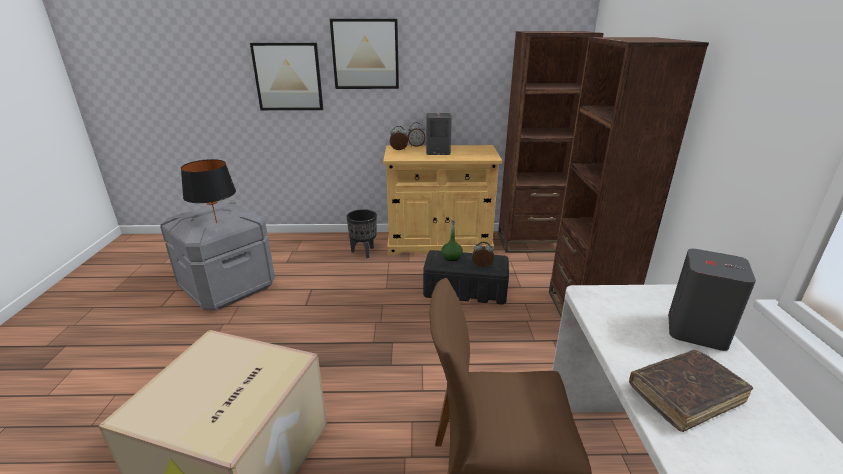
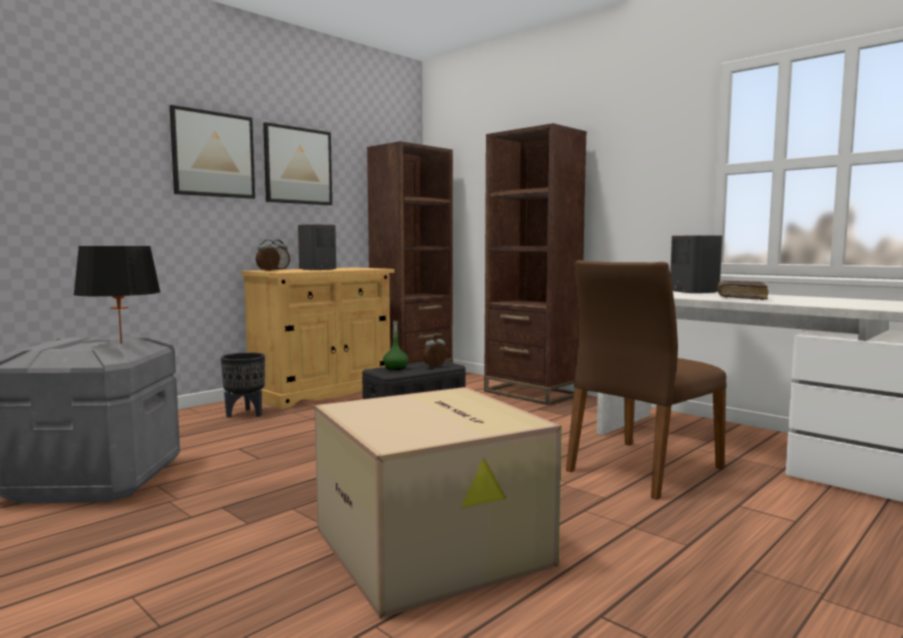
camera: 45 degrees left, 20 degrees down
picture [250,43,323,110] -> picture moved to [263,122,332,205]

